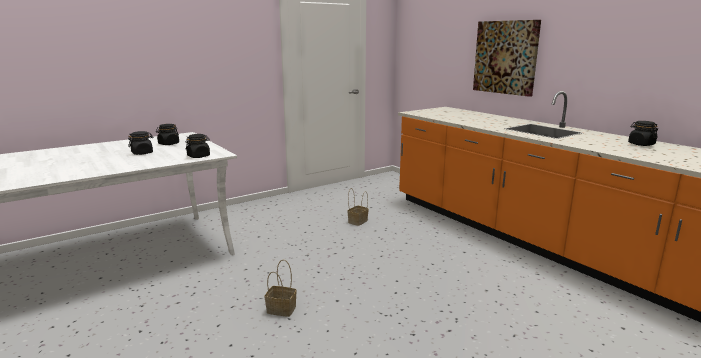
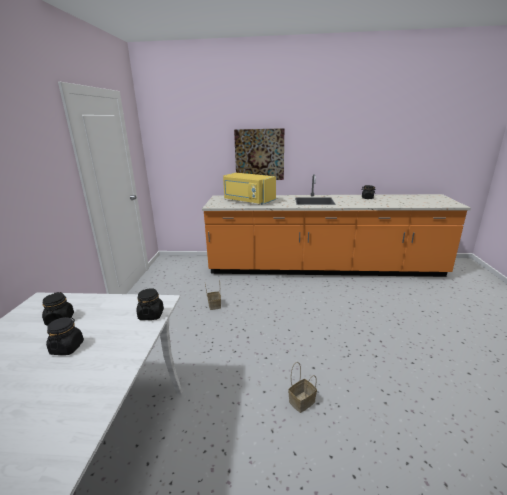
camera: 50 degrees left, 5 degrees up
none -> yellow microwave [223,173,276,205]

